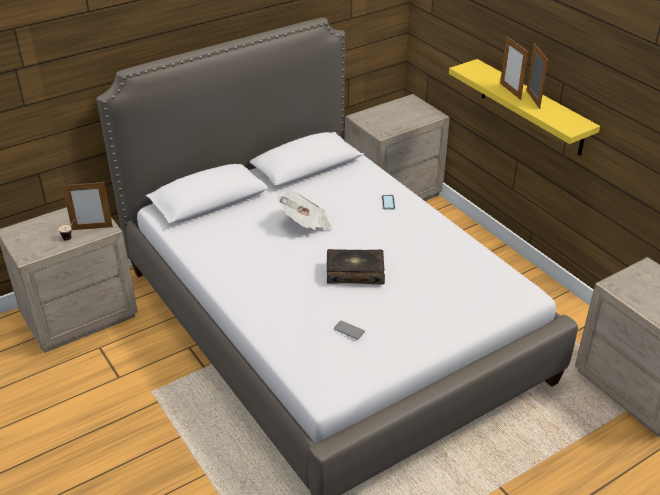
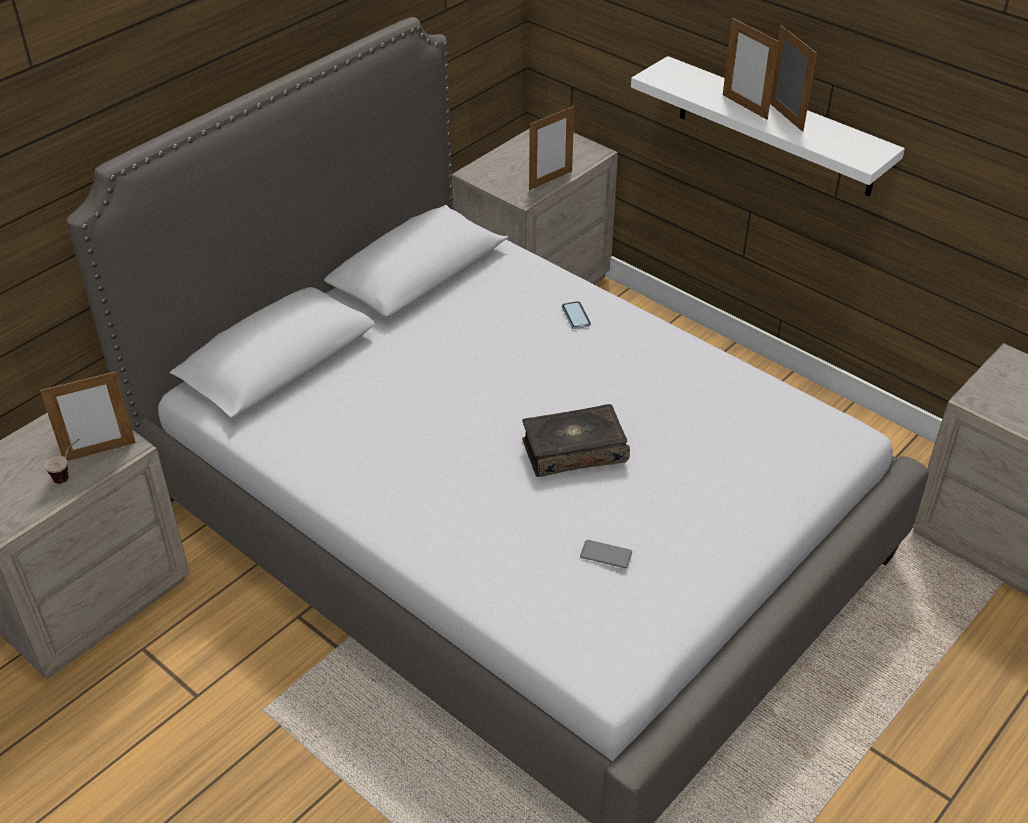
camera: 15 degrees left, 5 degrees up
newspaper [278,192,333,230] -> none
yellow shelf [449,59,600,156] -> white shelf [631,56,905,197]
none -> picture frame [529,106,574,190]

